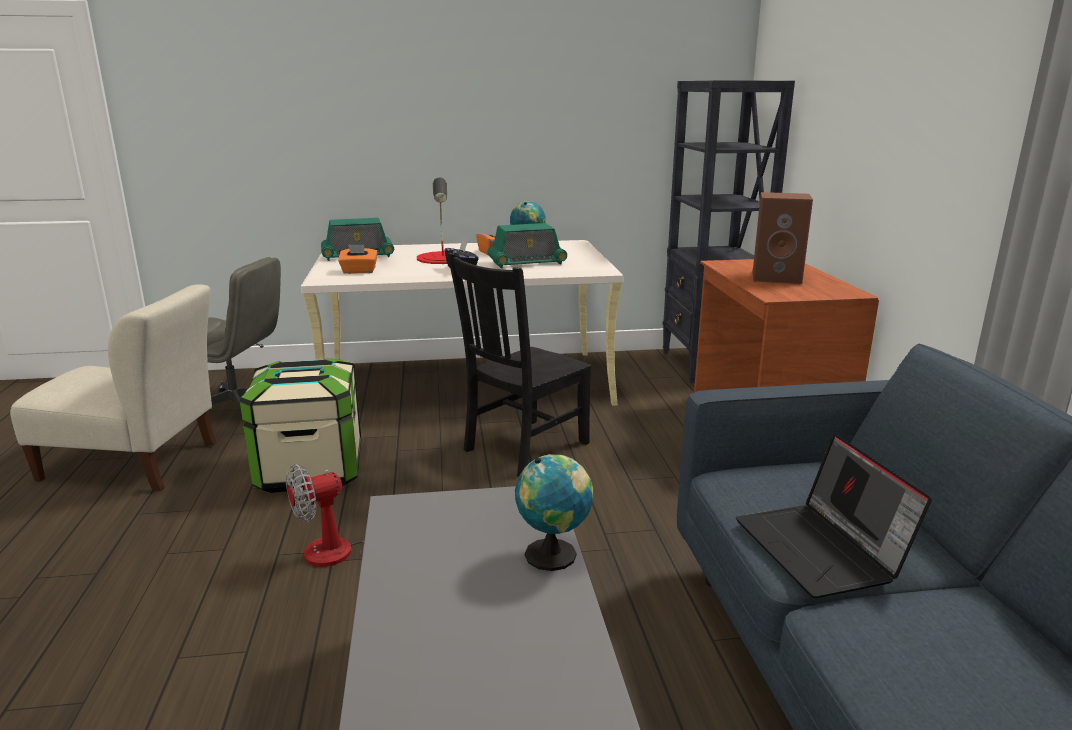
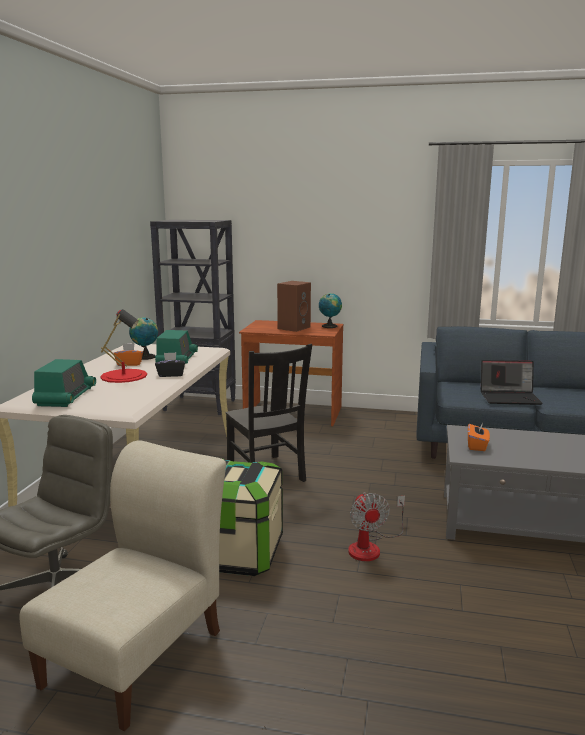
camera: 70 degrees left, 5 degrees down
orange tissue box [338,244,378,274] -> orange tissue box moved to [468,422,490,451]
globe [515,454,593,571] -> globe moved to [319,293,342,328]

